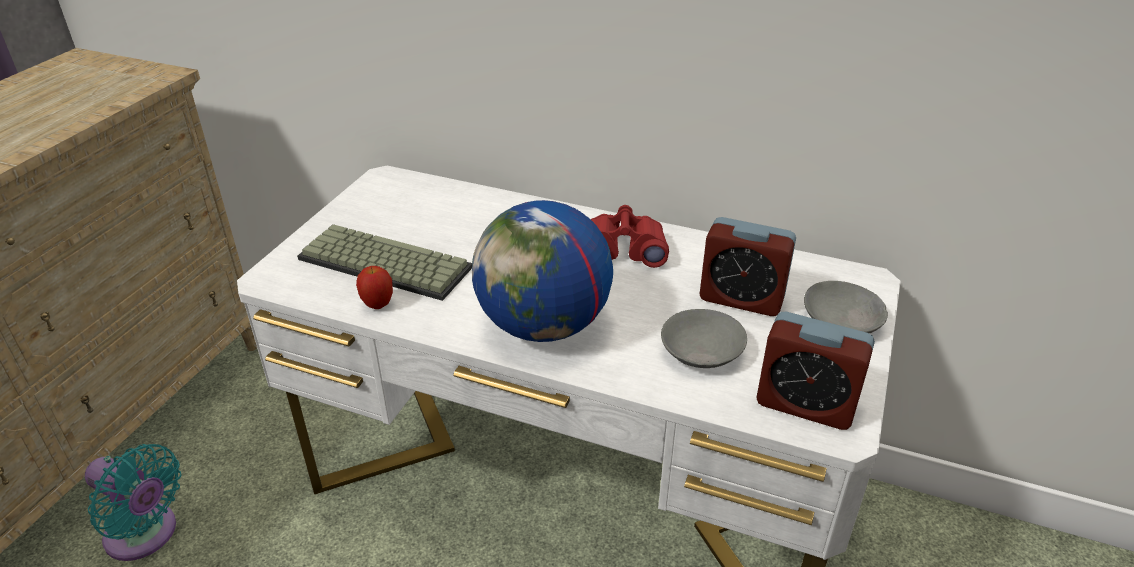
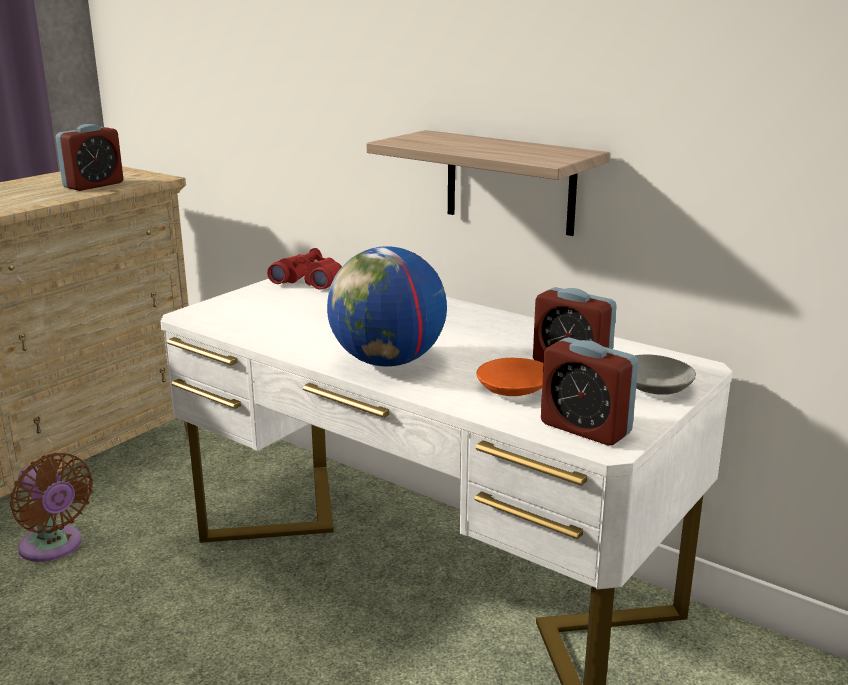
camera: 15 degrees right, 15 degrees down
turquoise fan [85,444,181,561] -> brown fan [10,453,93,562]
keyboard [297,224,472,301] -> none
apple [356,266,393,309] -> none
red binoculars [591,205,669,268] -> red binoculars moved to [267,248,342,290]
grey bowl [661,309,747,368] -> orange bowl [476,358,543,396]
none -> alarm clock [56,124,123,191]
none -> shelf [367,130,609,236]

